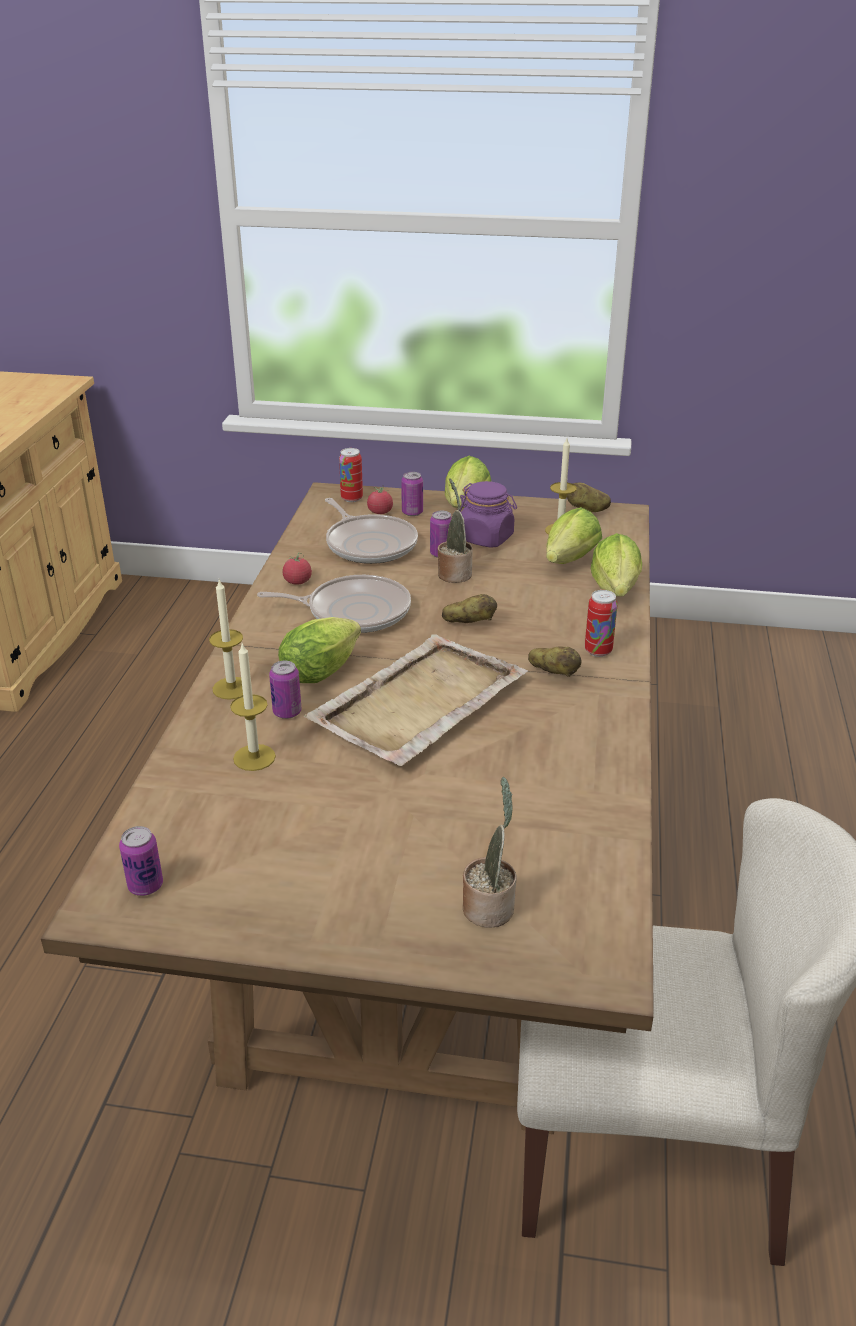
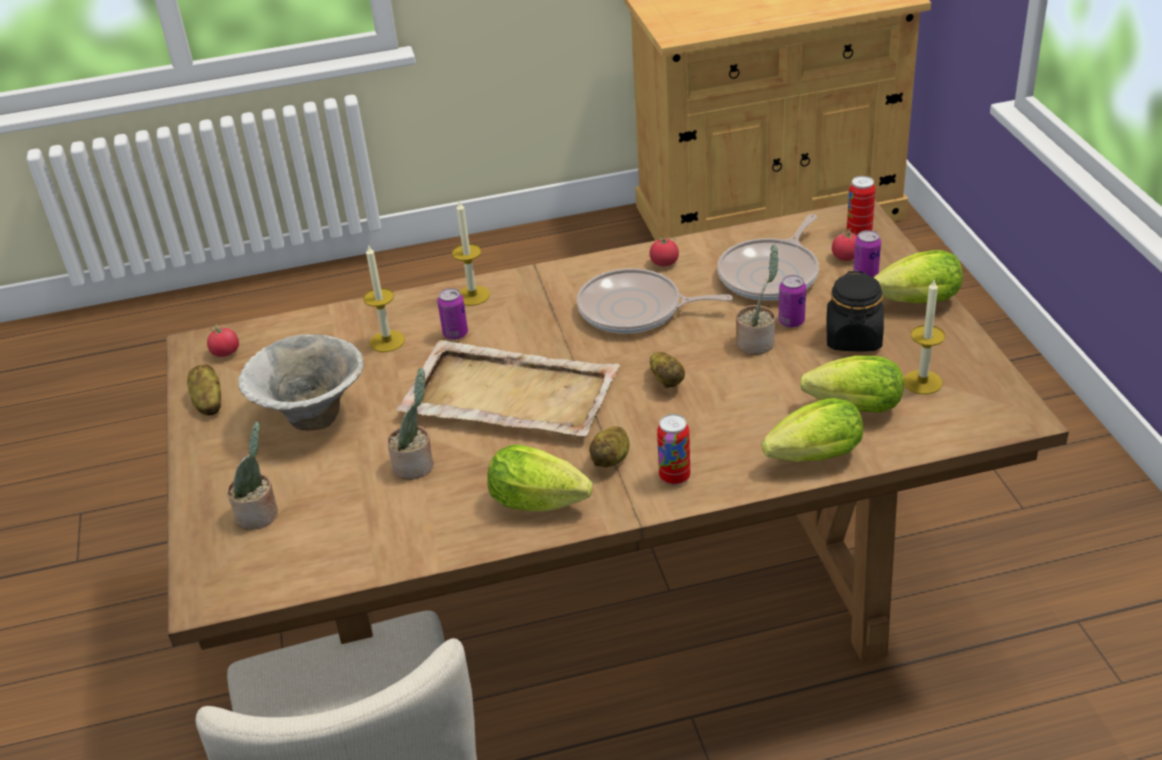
camera: 70 degrees right, 5 degrees up
can [119,826,163,896] -> tomato [207,324,239,357]
frying pan [257,575,411,633] -> frying pan turned 120 degrees clockwise [577,268,733,334]
lettuce [278,617,361,683] -> lettuce moved to [487,444,593,511]
purple jar [459,481,517,548] -> black jar [826,271,884,352]
potato [567,482,611,512] -> potato moved to [187,364,221,416]
none -> bowl [238,334,364,431]
none -> potted plant [387,368,433,480]

